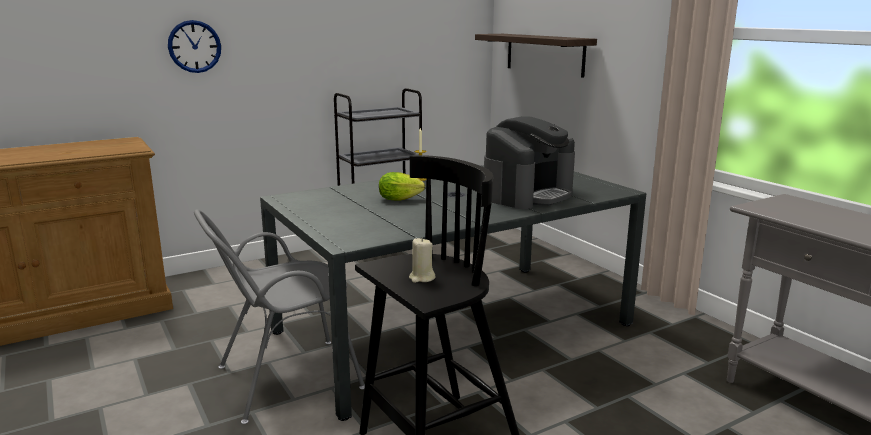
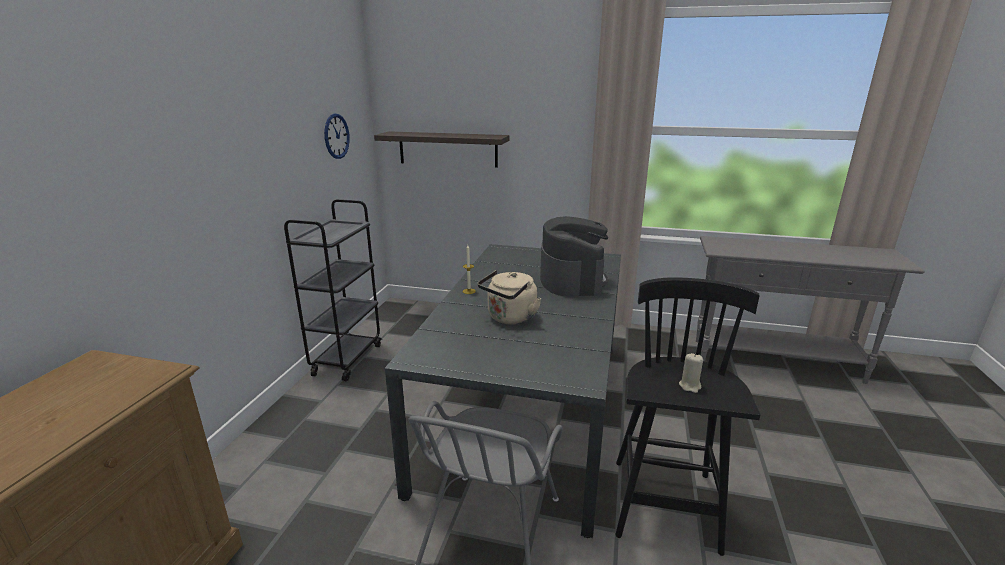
camera: 45 degrees left, 5 degrees up
wall clock [168,20,221,73] -> wall clock moved to [324,113,350,159]
lettuce [379,172,425,201] -> beige kettle [478,270,541,325]

